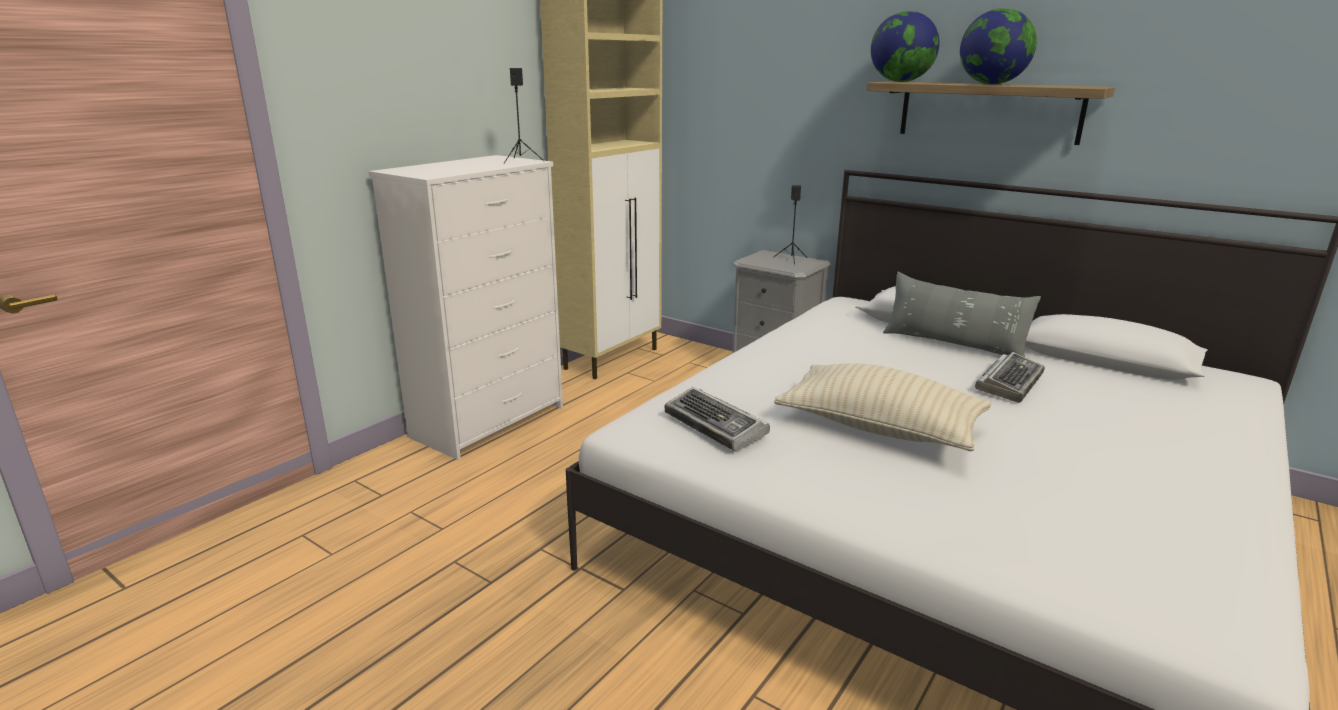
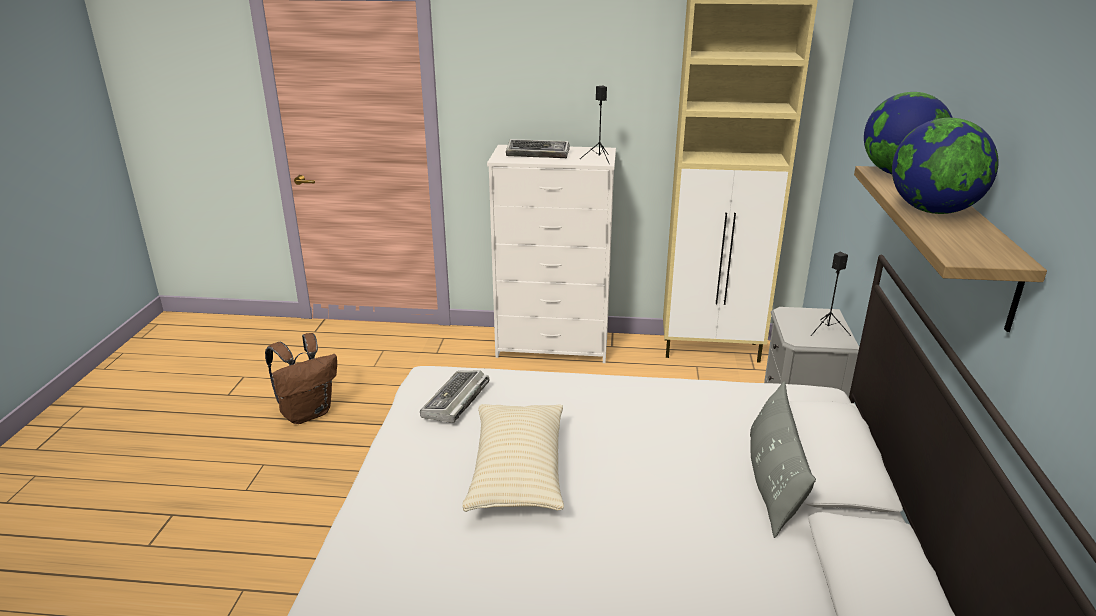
camera: 60 degrees right, 5 degrees up
keyboard [975,352,1045,403] -> keyboard moved to [506,139,570,158]
none -> brown backpack [265,333,337,424]

